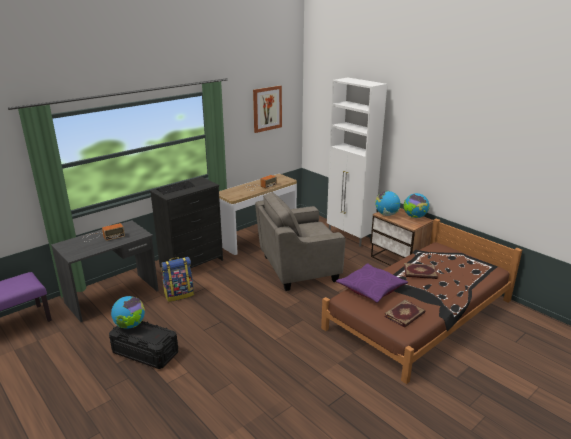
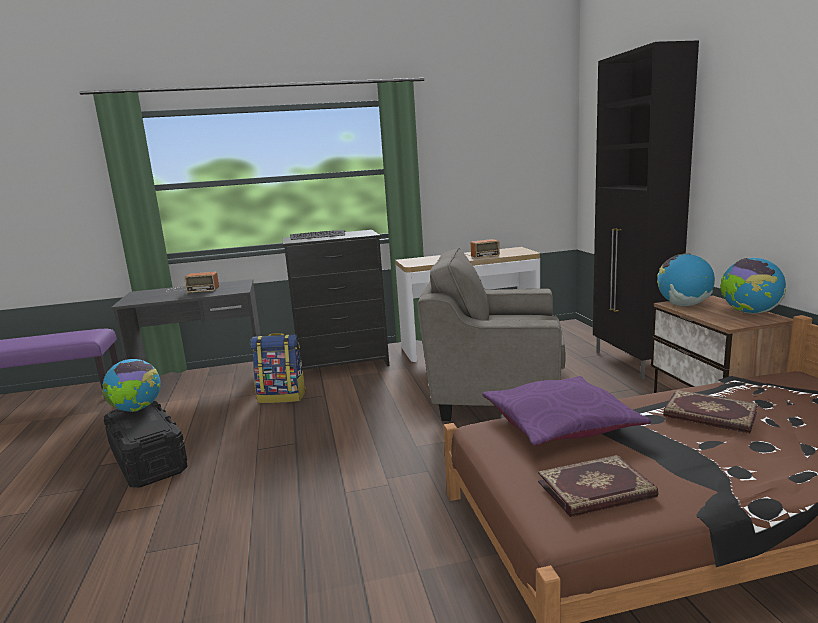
camera: 30 degrees right, 10 degrees down
picture [253,86,282,133] -> none
white cabinet [327,78,387,247] -> black cabinet [593,40,699,379]

